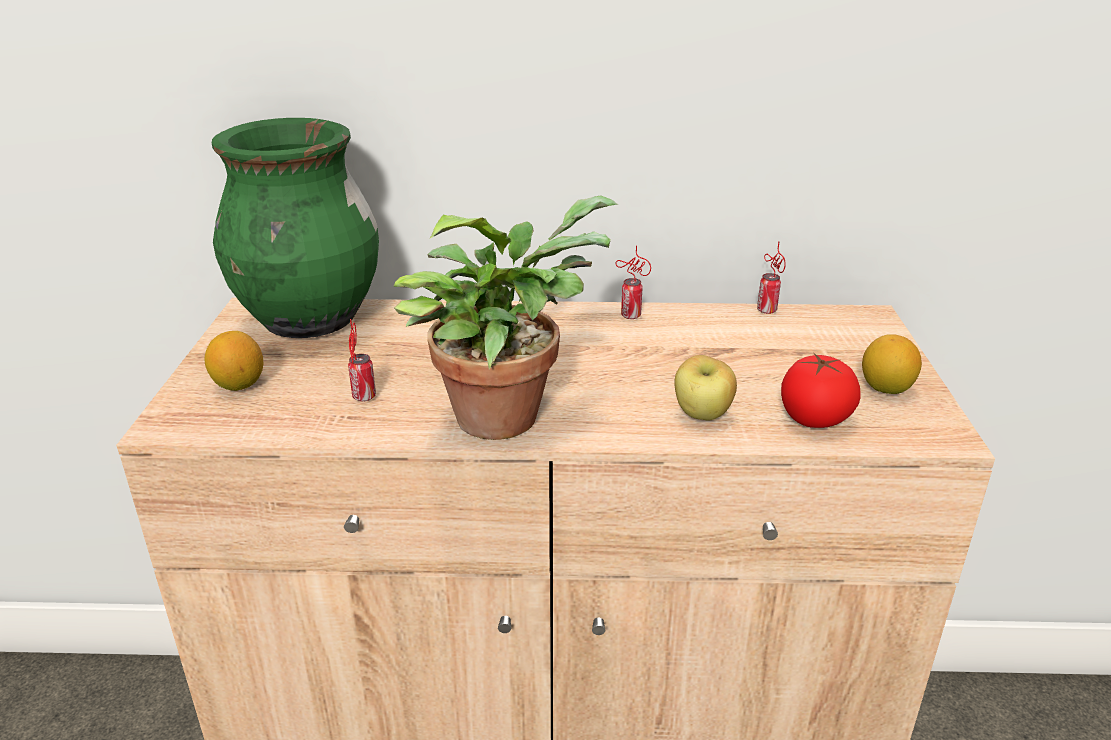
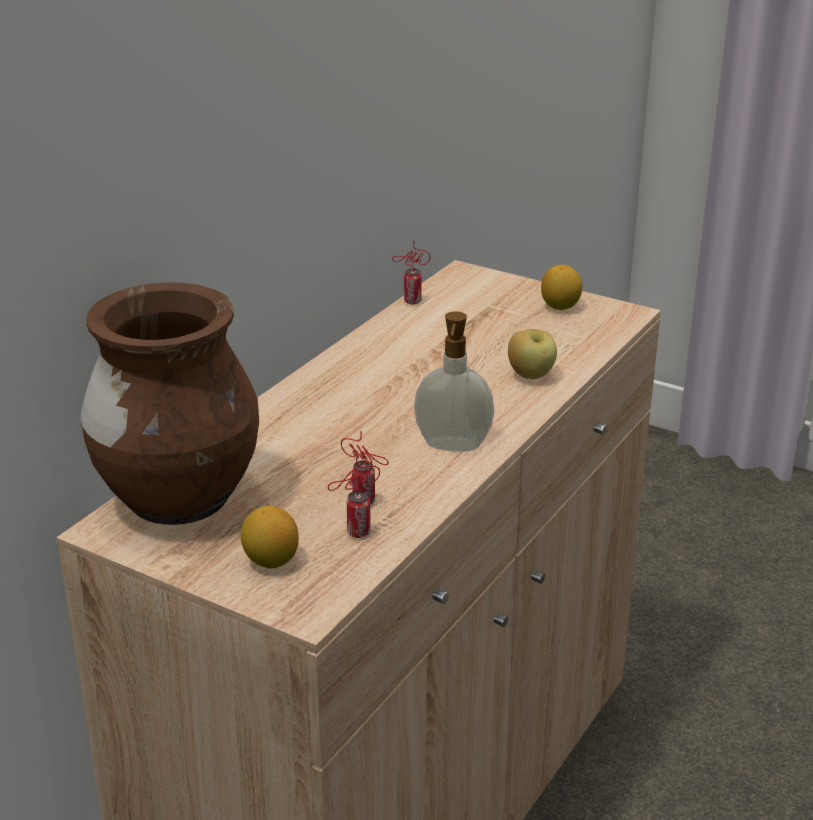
camera: 60 degrees left, 0 degrees up
green vase [212,118,379,338] -> brown vase [80,282,259,525]
potted plant [393,195,618,440] -> soap dispenser [414,311,494,452]
can [615,245,651,319] -> can moved to [328,457,380,538]
tomato [781,353,861,428] -> none

